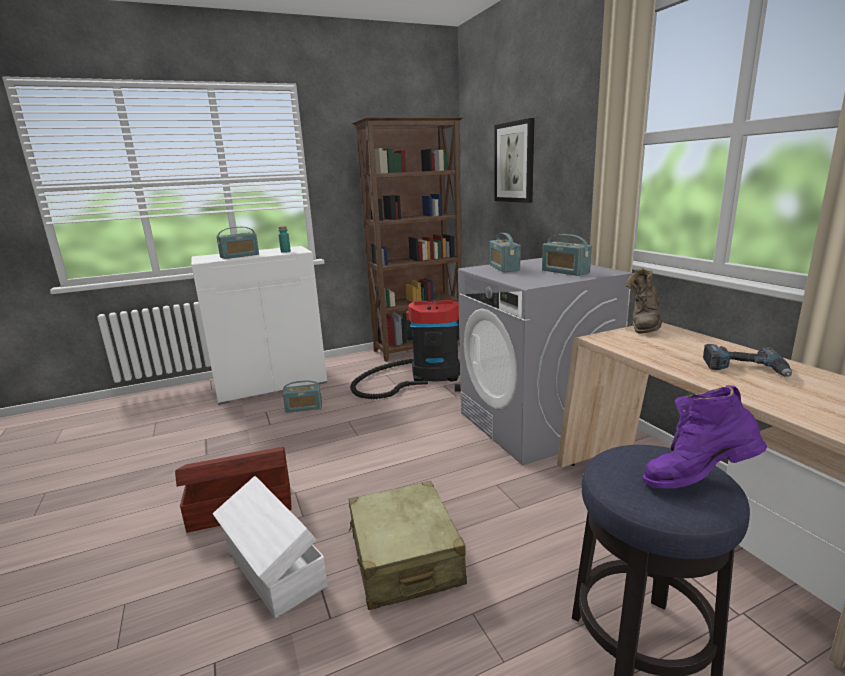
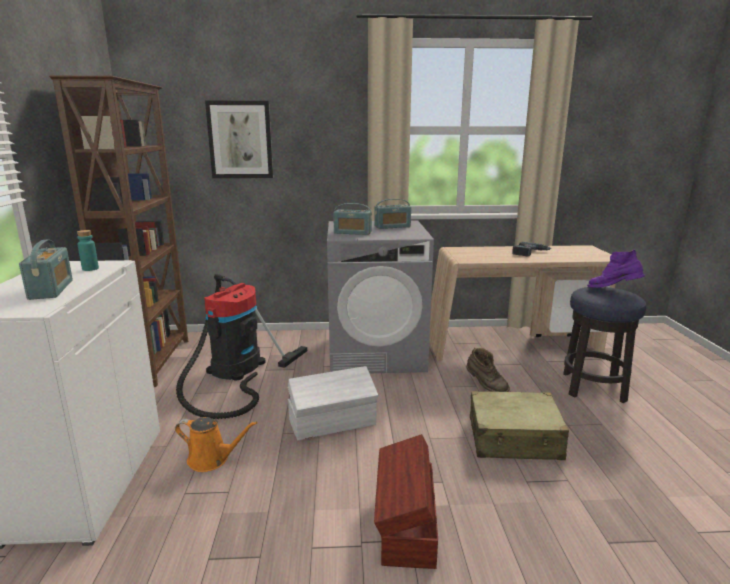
camera: 70 degrees left, 0 degrees up
white storage box [213,476,327,618] -> white storage box moved to [288,366,378,440]
radio [283,380,322,413] -> orange watering can [175,417,258,472]
brown boot [625,268,662,334] -> brown boot moved to [466,348,510,392]
purple boot [642,385,767,488] -> purple boot turned 90 degrees clockwise [587,250,645,288]

